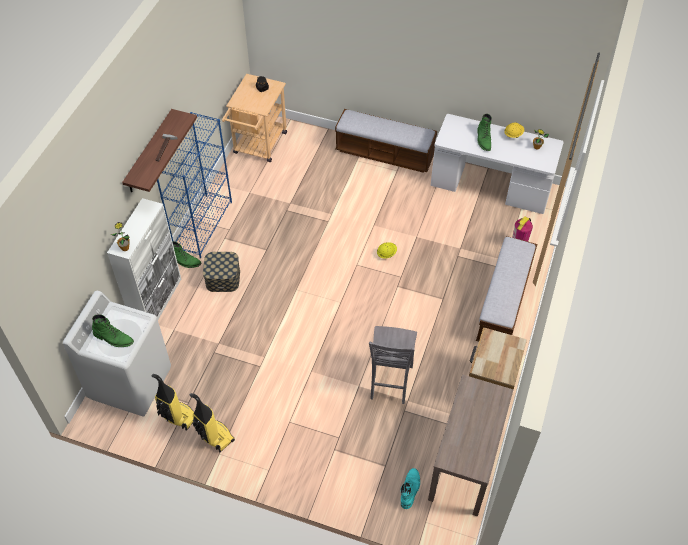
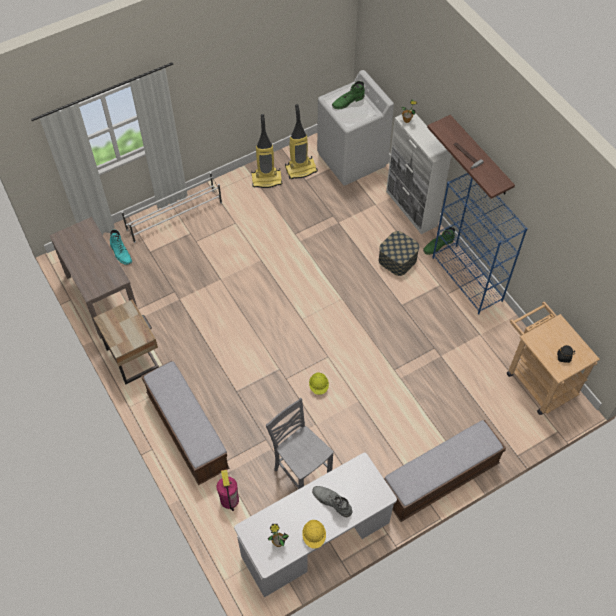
camera: 130 degrees right, 5 degrees up
grey chair [369,326,417,404] -> grey chair moved to [266,398,334,489]
green boot [477,113,492,151] -> grey boot [312,486,352,517]
none -> white shoe rack [122,172,222,243]

